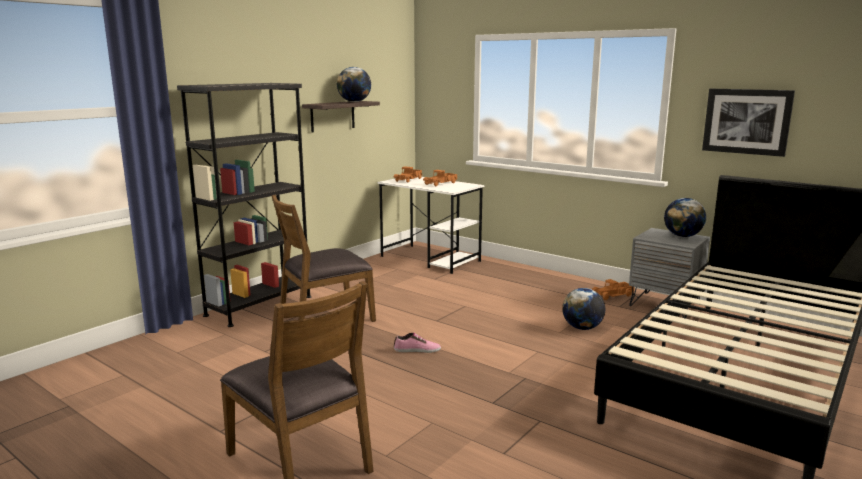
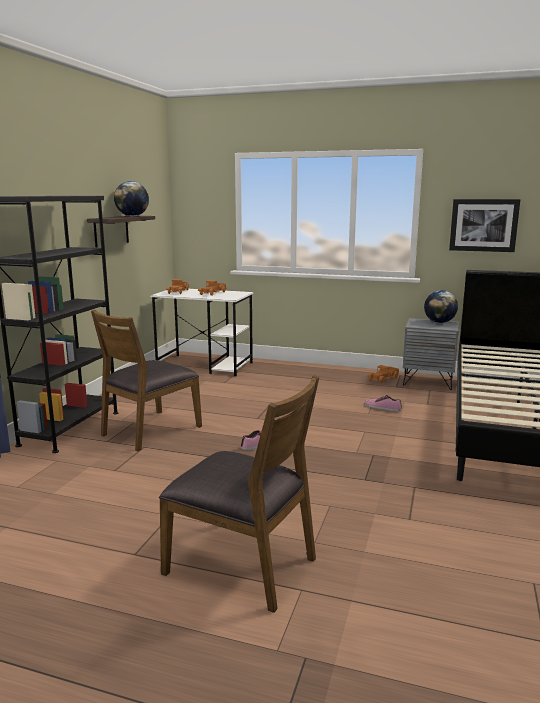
camera: 20 degrees left, 0 degrees up
globe [562,288,605,330] -> shoe [365,395,402,412]

